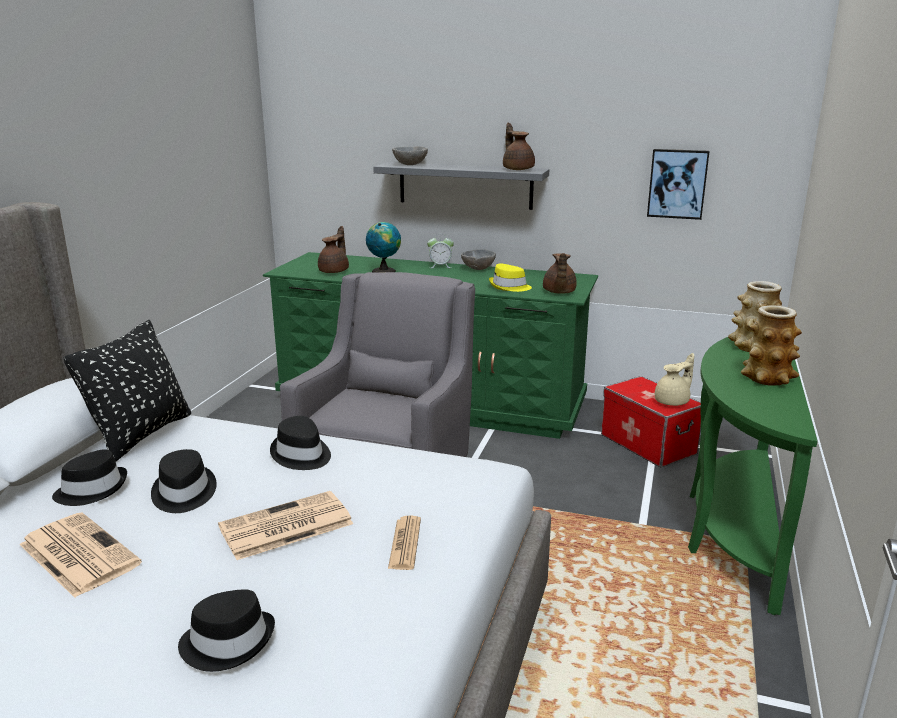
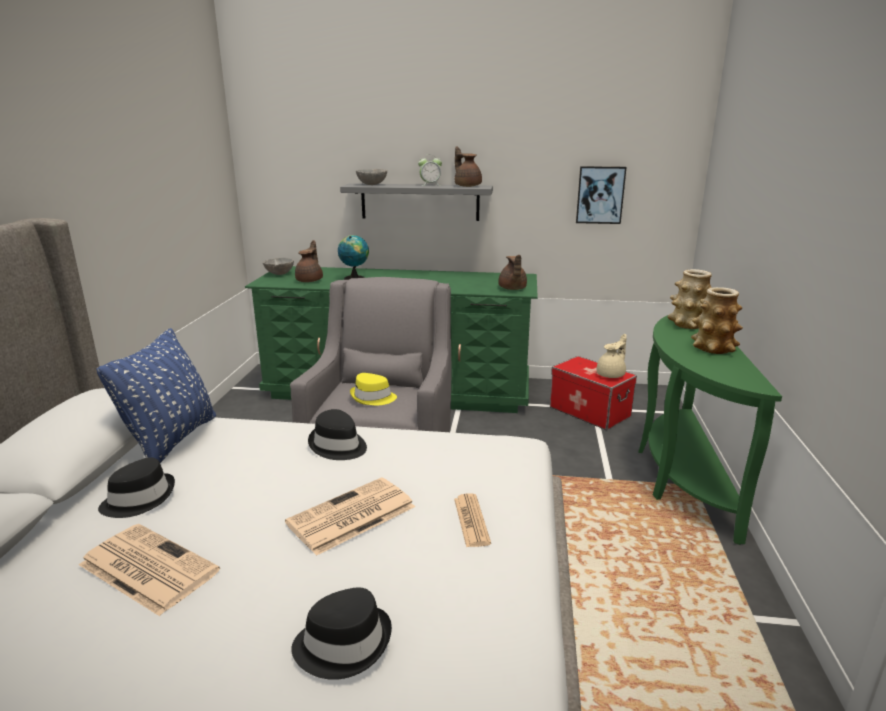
camera: 10 degrees left, 0 degrees up
black pillow [63,320,191,462] -> blue pillow [97,328,216,463]
black hat [151,449,217,513] -> none
alarm clock [427,238,454,268] -> alarm clock moved to [418,154,442,186]
grey bowl [461,249,496,270] -> grey bowl moved to [263,257,294,275]
yellow hat [489,263,532,292] -> yellow hat moved to [350,373,397,405]

